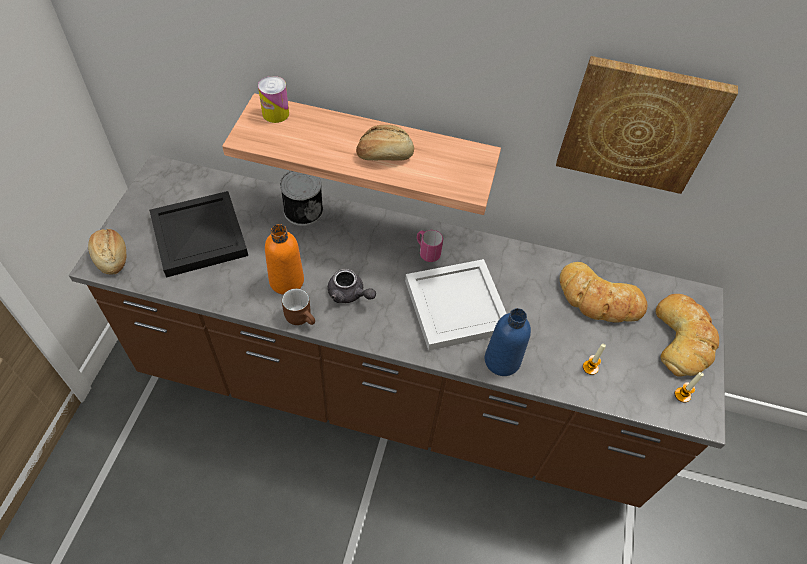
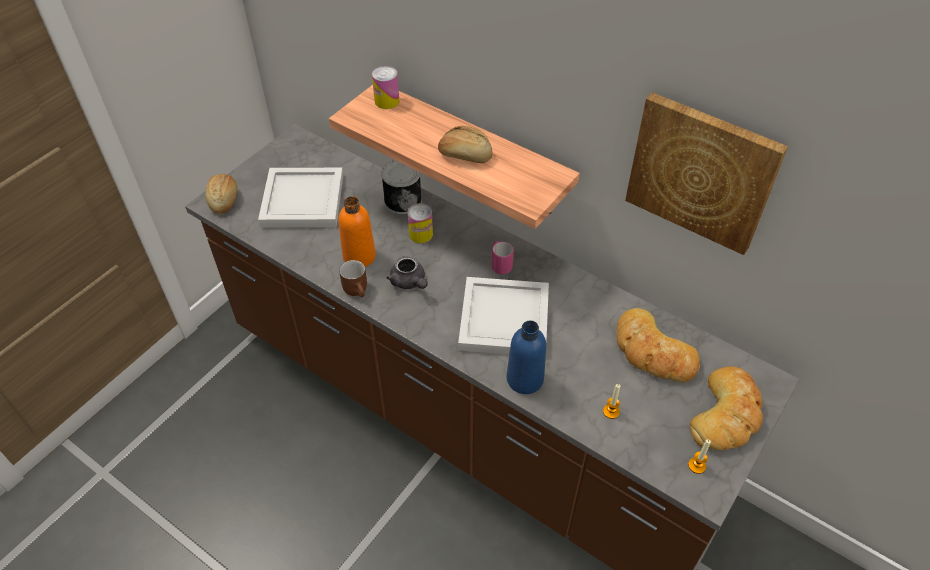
camera: 25 degrees right, 5 degrees down
black tray [149,191,248,278] -> white tray [258,168,343,228]
none -> can [407,203,433,243]

